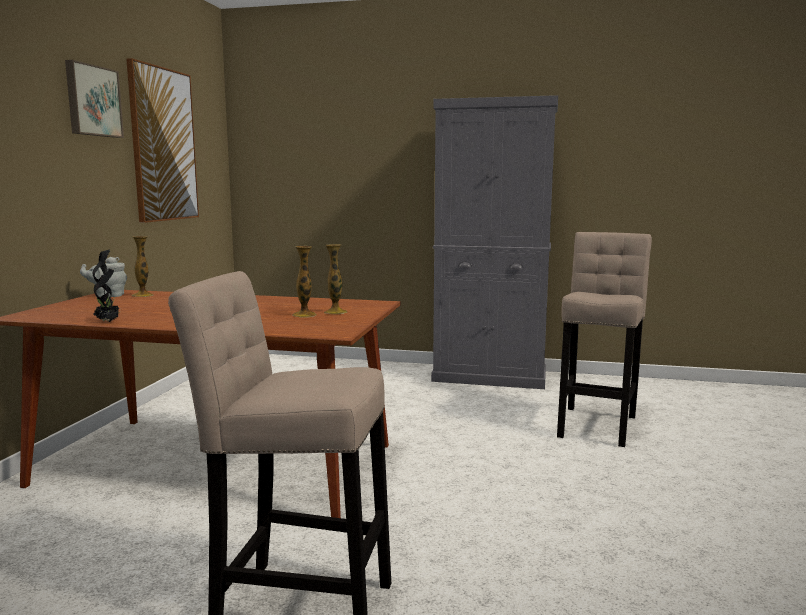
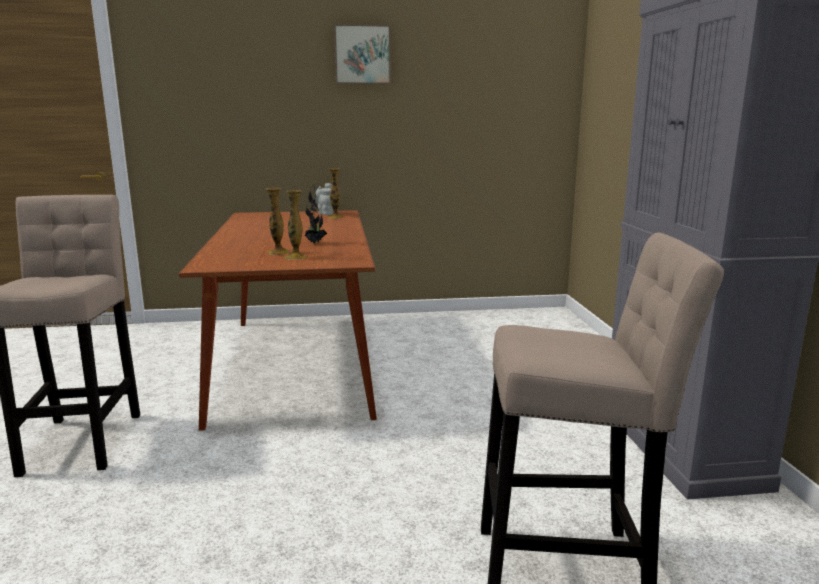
camera: 70 degrees right, 5 degrees up
potted plant [93,249,122,322] -> potted plant moved to [304,184,327,243]
picture [126,58,199,223] -> none

